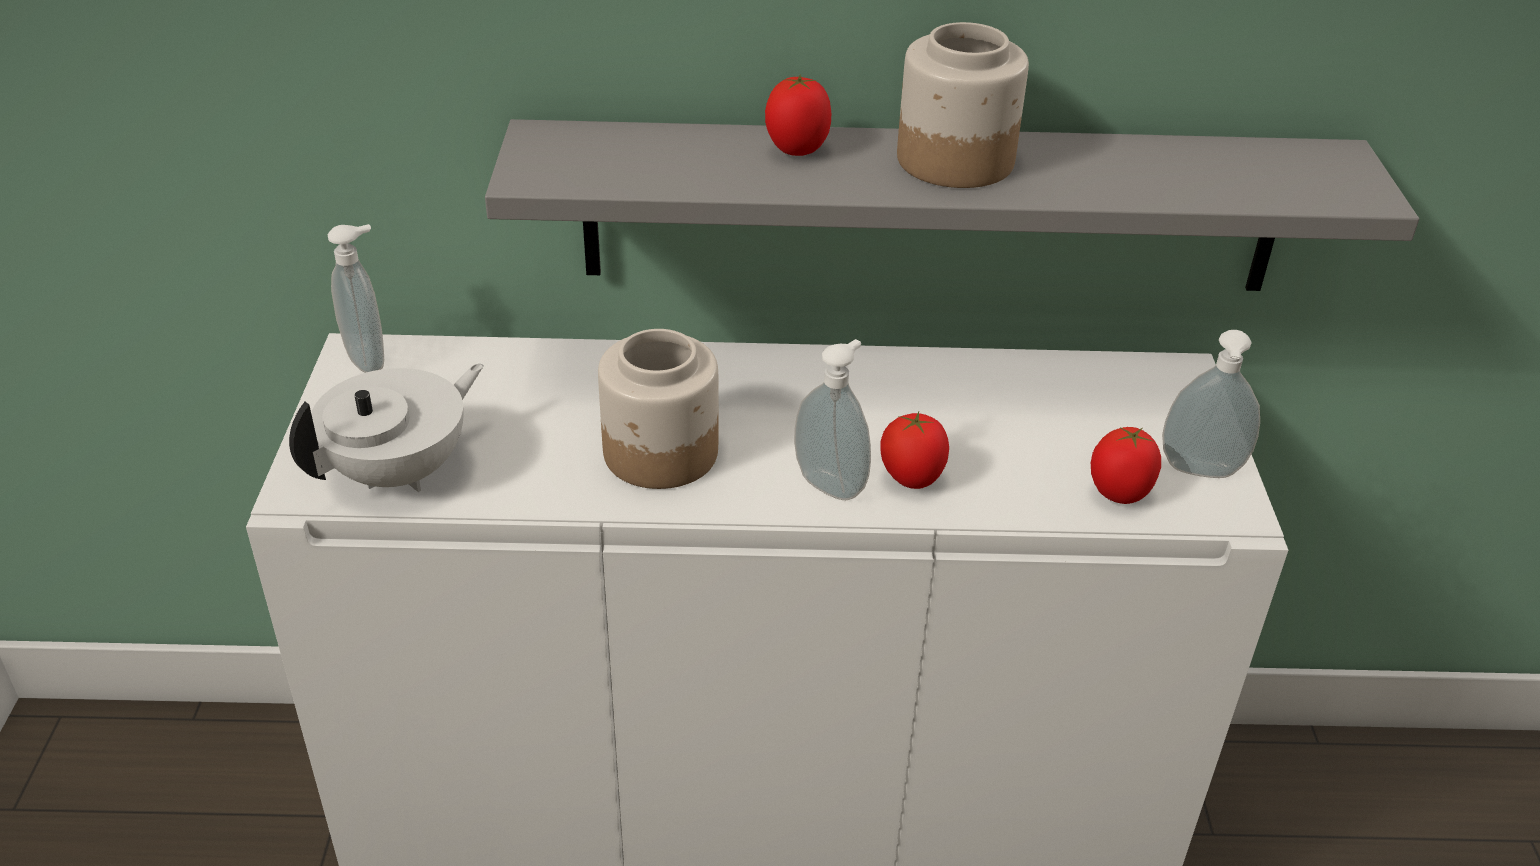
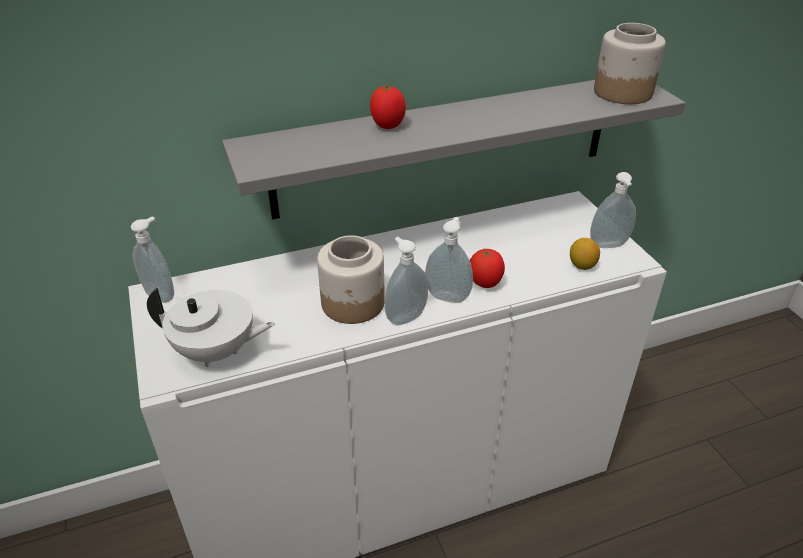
camera: 20 degrees left, 0 degrees up
white teapot [289,364,484,492] -> white teapot turned 75 degrees clockwise [147,288,275,367]
jar [897,22,1029,188] -> jar moved to [594,23,666,104]
tomato [1091,427,1161,504] -> lemon [570,238,600,270]
none -> soap dispenser [385,237,428,326]

